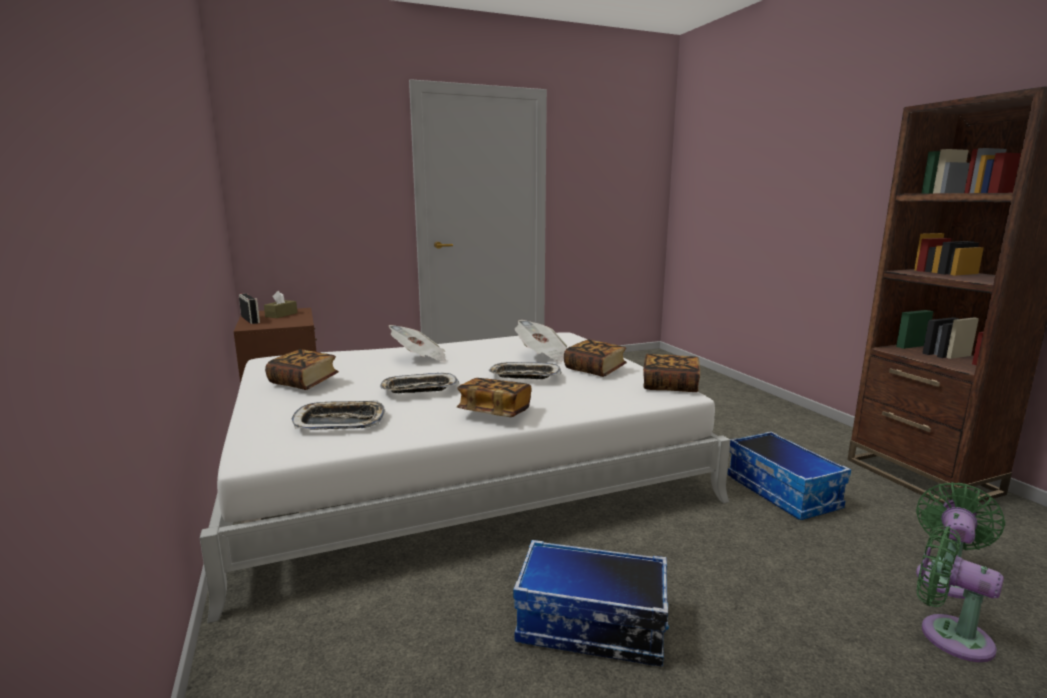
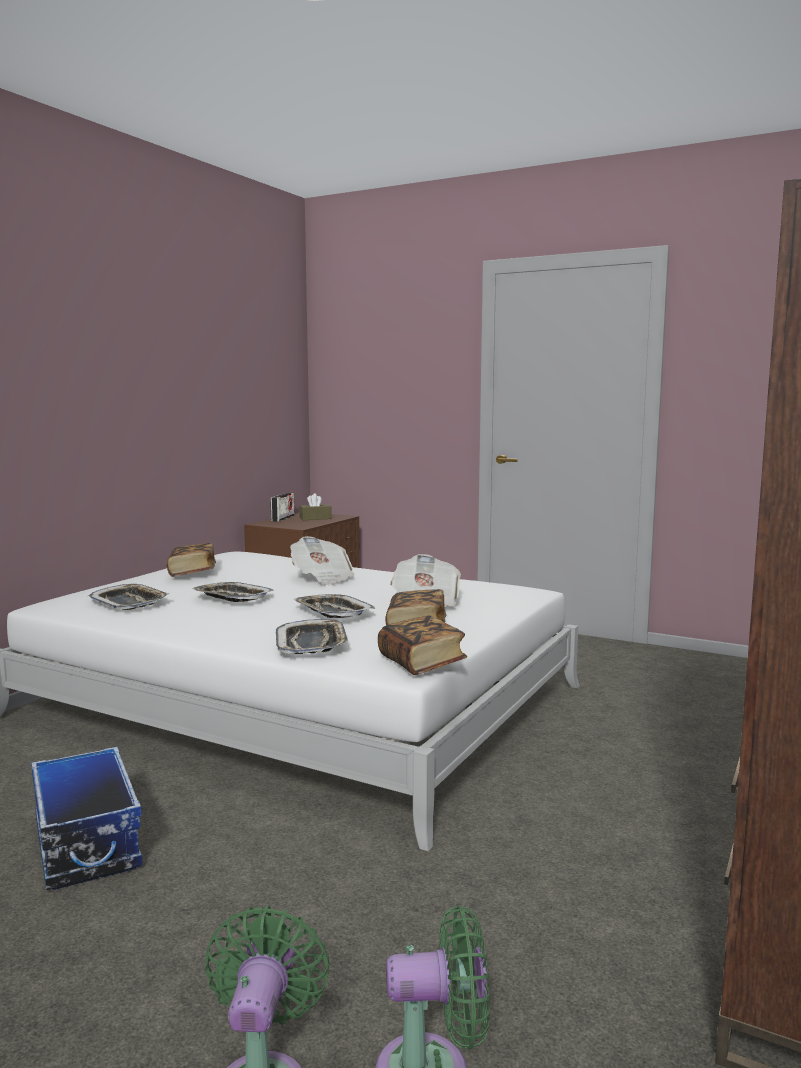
camera: 50 degrees right, 5 degrees down
book [457,378,532,417] -> none
storage box [728,431,851,520] -> none
none -> tray [276,619,349,654]

